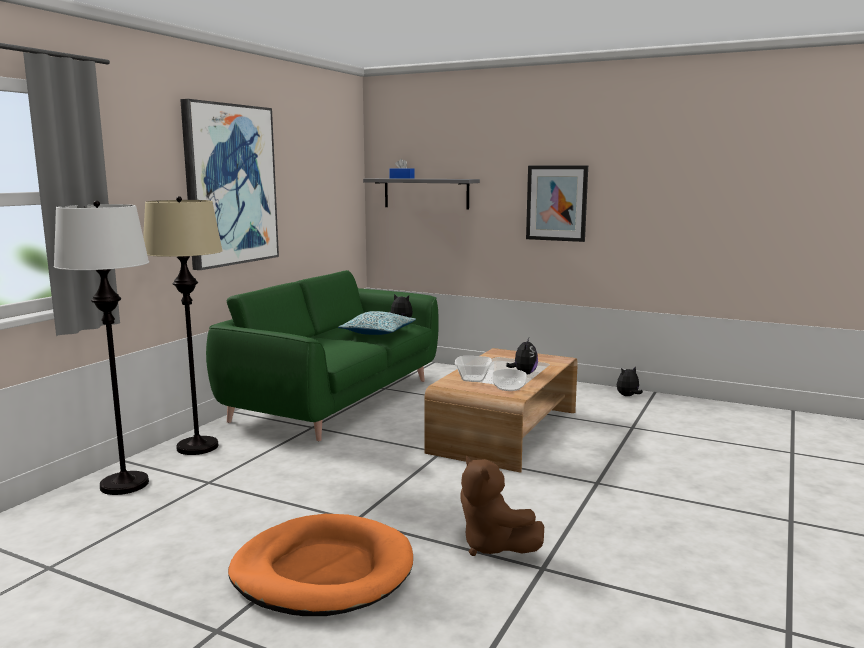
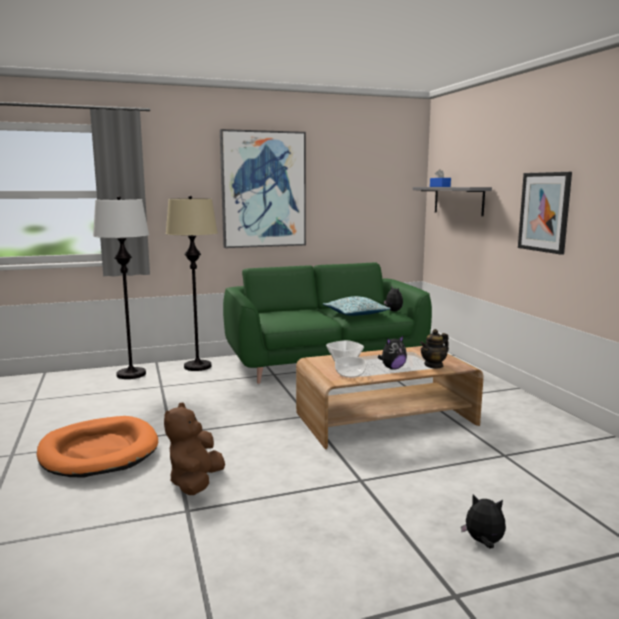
camera: 45 degrees right, 0 degrees up
plush toy [617,366,643,396] -> plush toy moved to [461,494,506,549]
none -> teapot [420,329,449,369]

